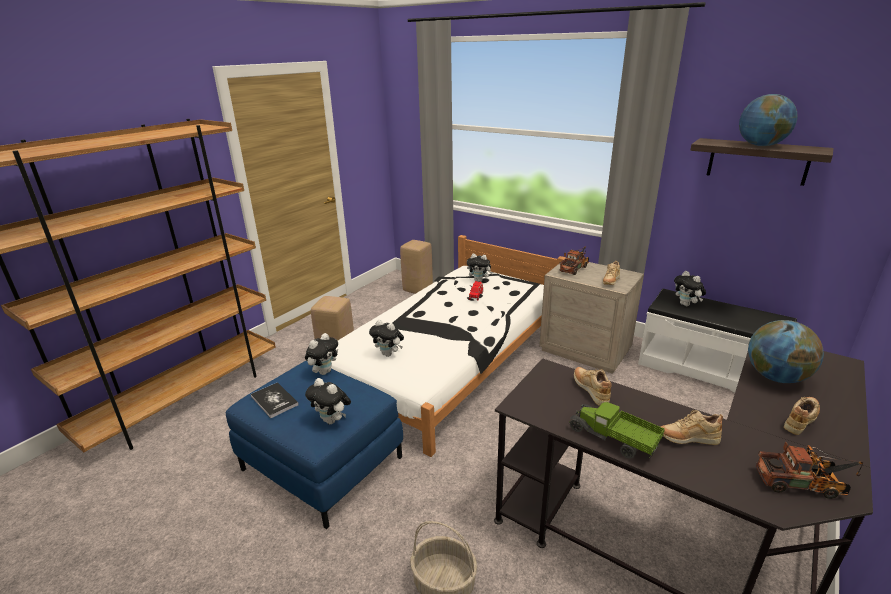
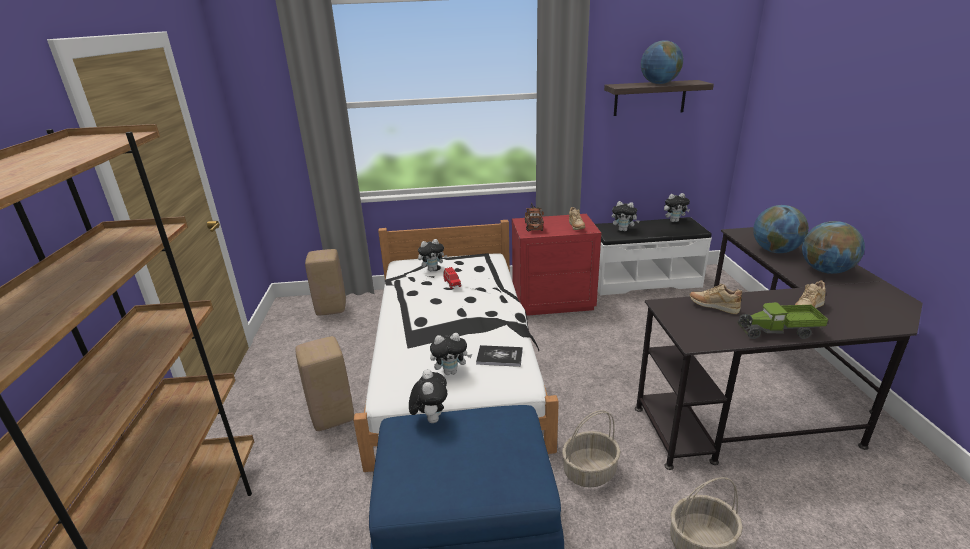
camera: 40 degrees left, 0 degrees up
book [251,382,299,418] -> book moved to [476,345,523,367]
plush toy [305,378,351,424] -> plush toy moved to [664,193,690,222]
beige nightstand [539,258,644,374] -> red nightstand [512,214,602,316]
toy truck [756,442,863,499] -> none
beige shoe [784,397,820,435] -> globe [802,221,865,274]
none -> basket [562,410,621,488]

